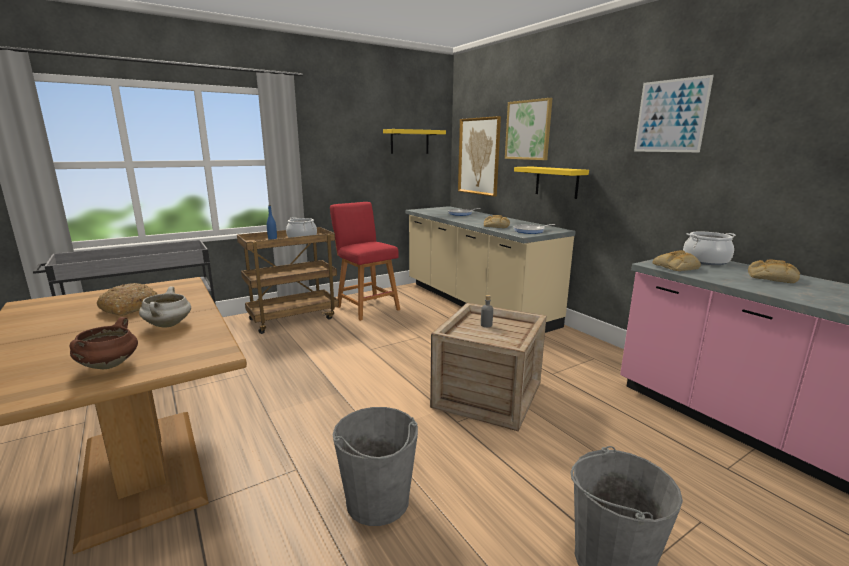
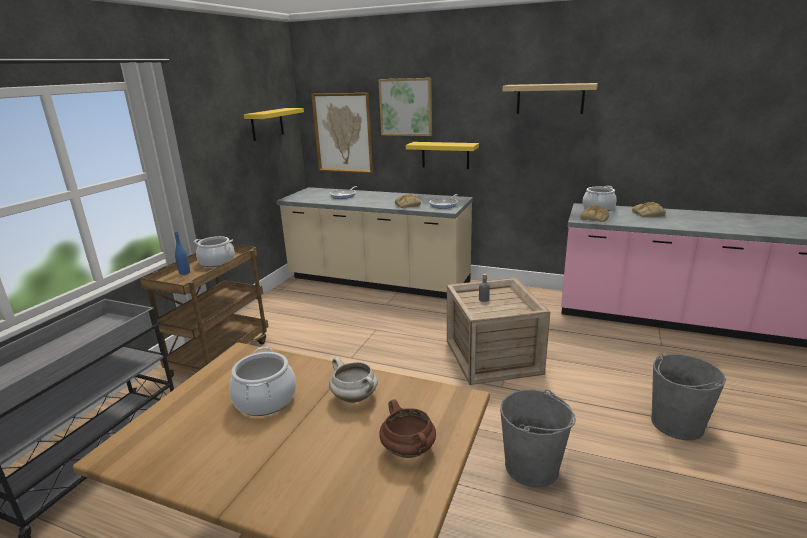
camera: 35 degrees left, 5 degrees up
bread [97,283,158,316] -> cooking pot [229,347,296,416]
red stool [330,202,400,321] -> none
picture [634,75,714,152] -> shelf [503,83,598,114]

